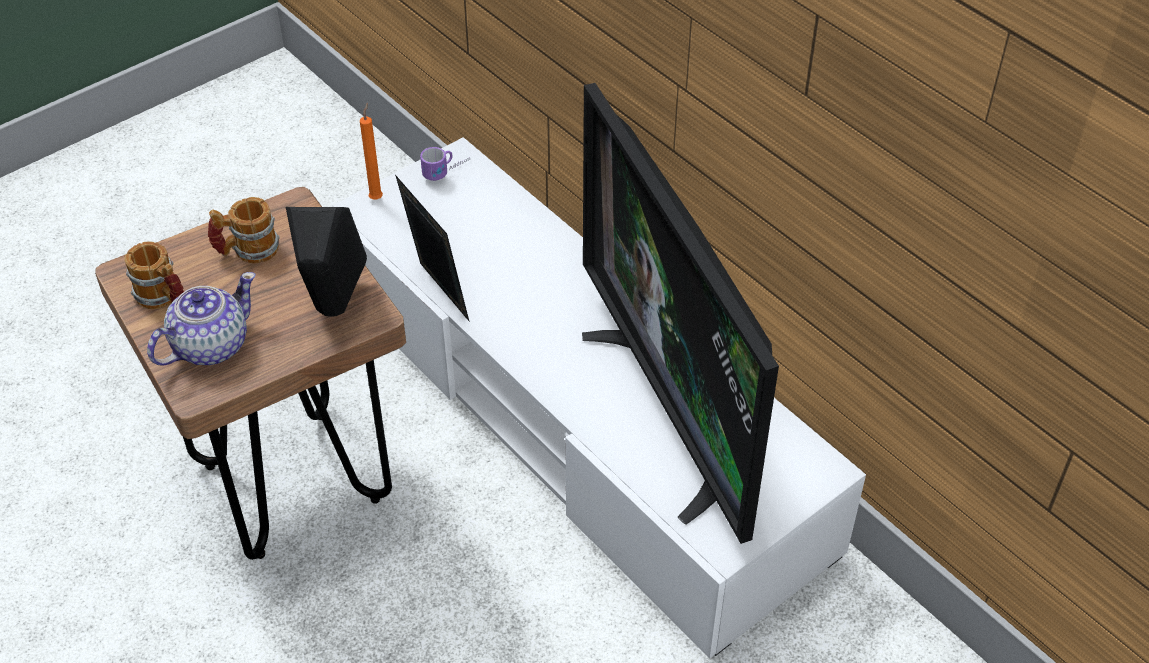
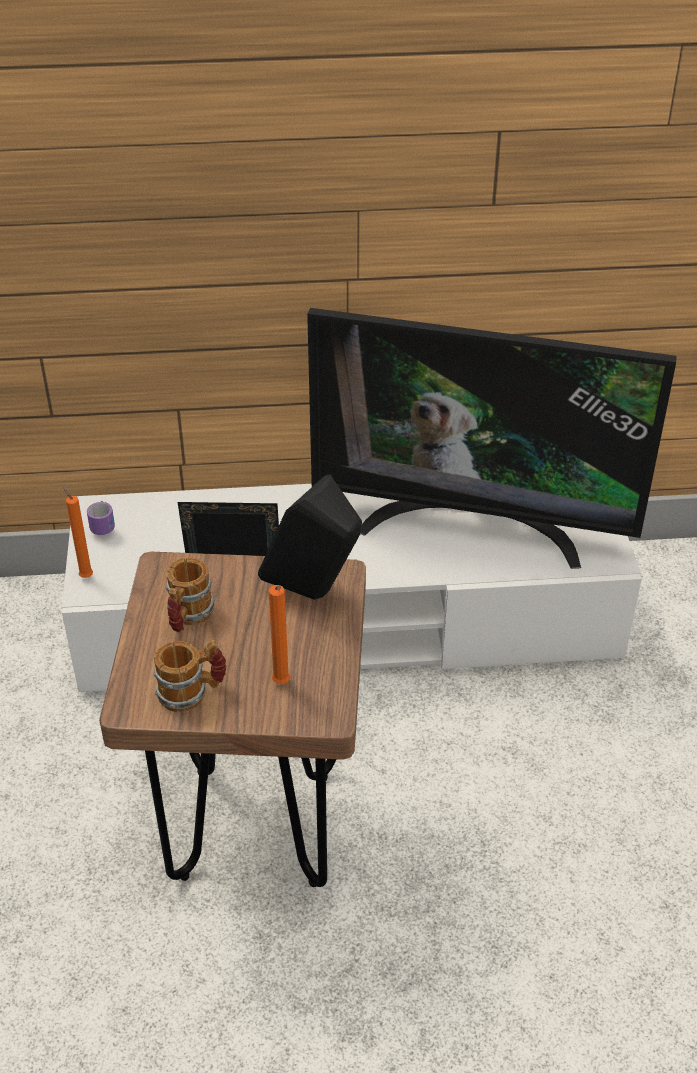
camera: 55 degrees left, 5 degrees down
teapot [147,272,255,366] -> orange candle [269,585,290,684]

